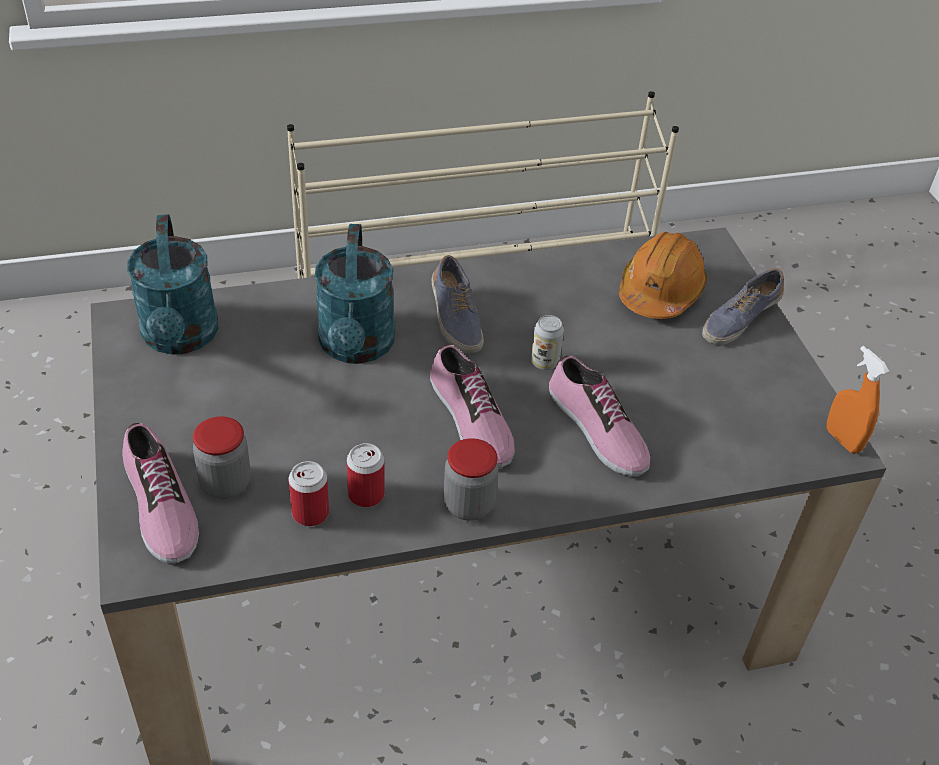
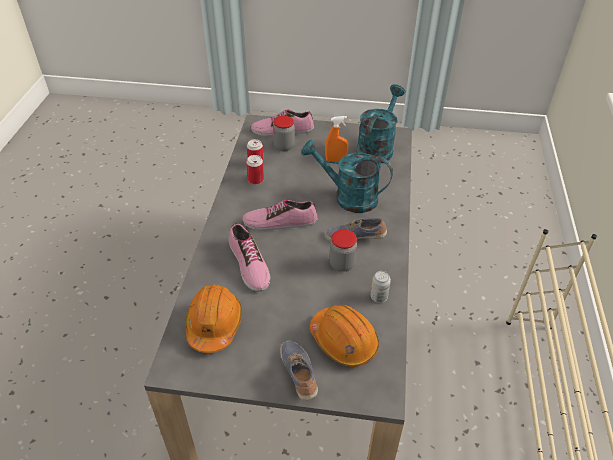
camera: 115 degrees right, 0 degrees up
turquoise watering can [127,214,218,355] -> turquoise watering can turned 105 degrees clockwise [356,84,406,164]
jar [443,438,498,521] -> jar moved to [329,229,357,272]
can [531,315,564,370] -> can moved to [371,271,391,303]
shoe [549,356,650,476] -> shoe turned 105 degrees counterclockwise [229,223,270,292]
orange spray bottle [827,346,889,454] -> orange spray bottle moved to [325,116,348,162]
none -> orange hard hat [185,285,242,353]

